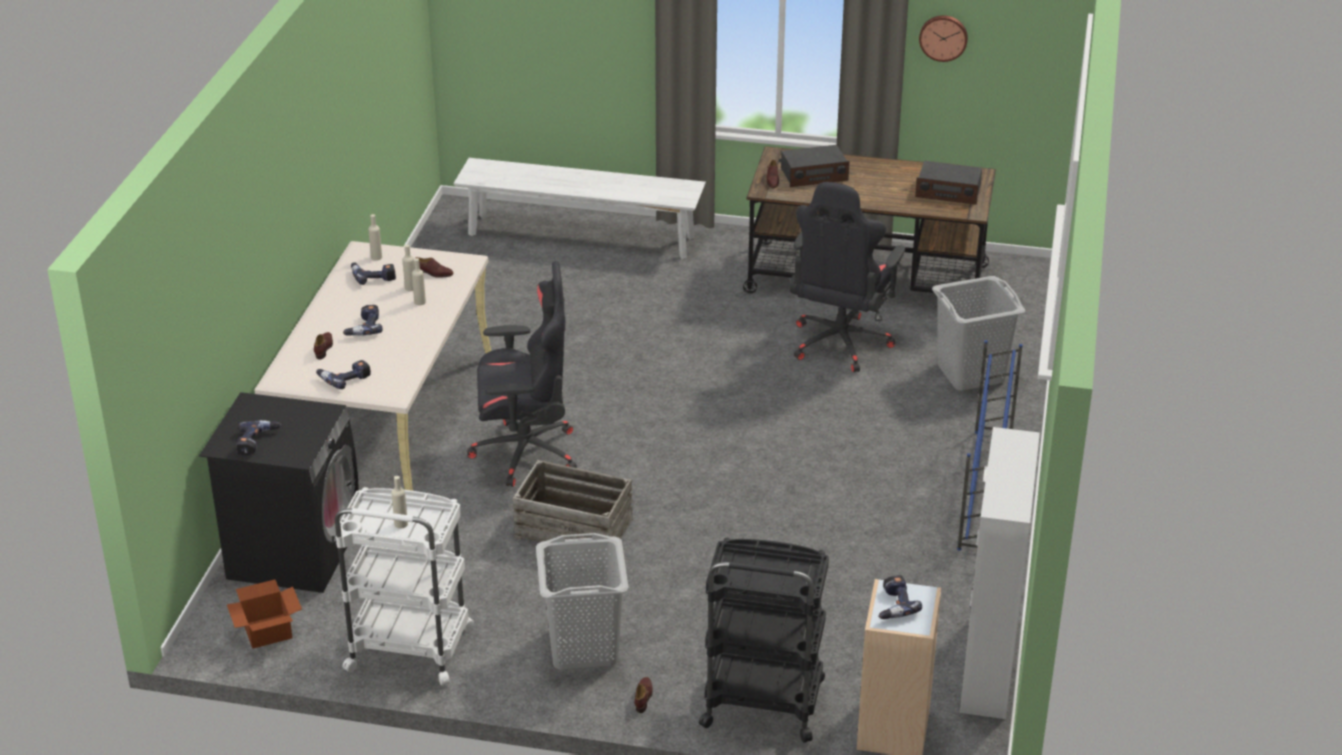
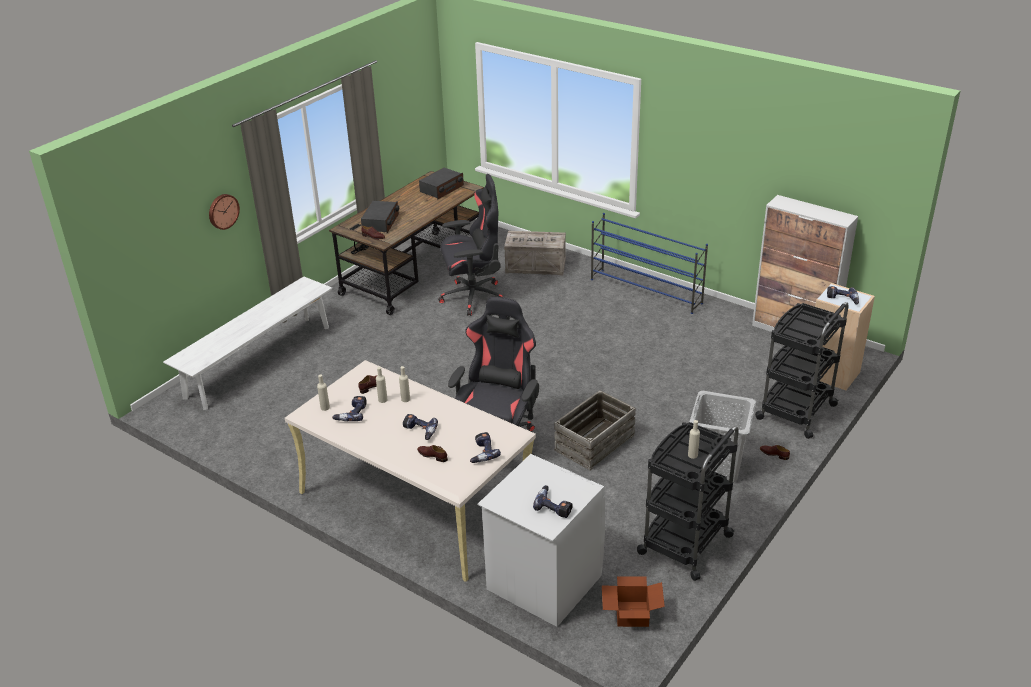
camera: 65 degrees left, 0 degrees up
black washing machine [199,392,359,593] -> white washing machine [477,454,605,627]
white cart [335,487,474,686] -> black cart [637,422,739,581]
black office chair [790,182,905,372] -> black office chair turned 60 degrees counterclockwise [438,174,503,316]
wall clock [919,15,968,62] -> wall clock moved to [209,194,240,230]
grey laundry basket [932,276,1025,391] -> crate [504,231,566,276]

